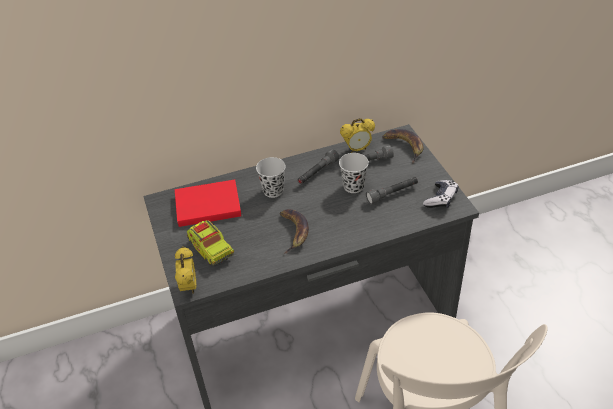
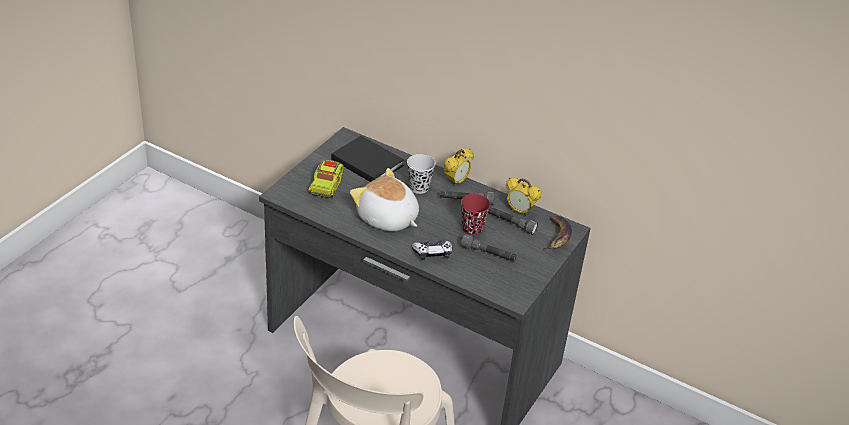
camera: 45 degrees right, 5 degrees down
red book [175,179,242,227] -> black book [331,136,404,182]
alarm clock [175,247,196,294] -> alarm clock moved to [444,148,474,187]
banana [280,209,309,254] -> plush toy [350,168,419,231]
black cup [339,153,369,193] -> red cup [461,194,491,235]
game controller [423,180,458,208] -> game controller moved to [412,240,452,260]

